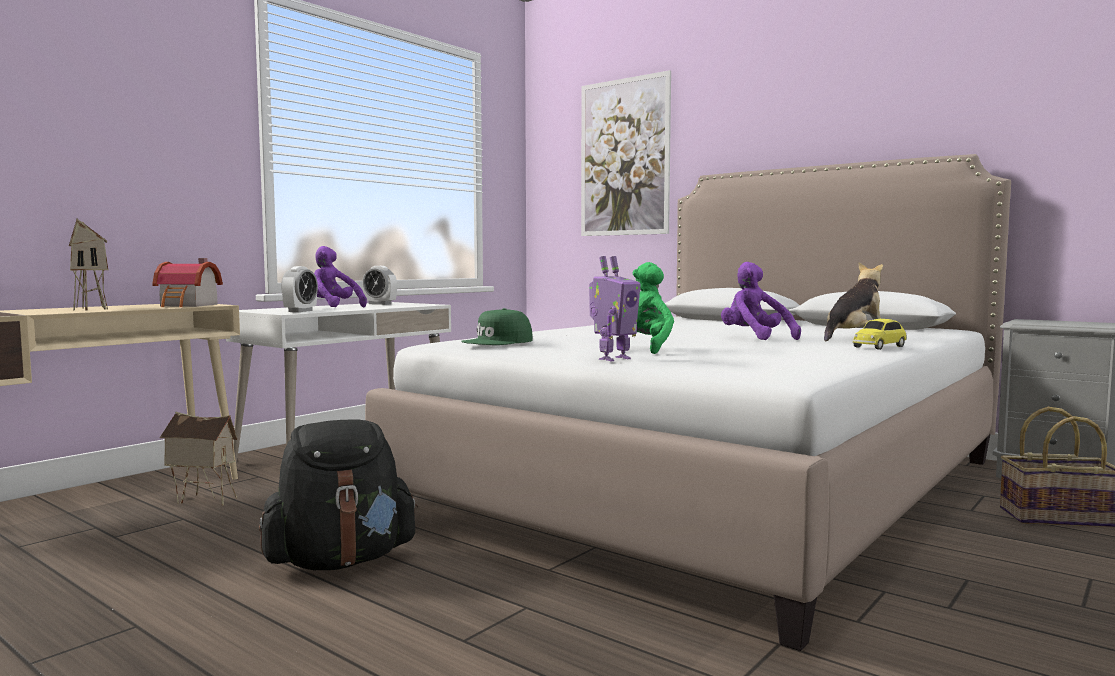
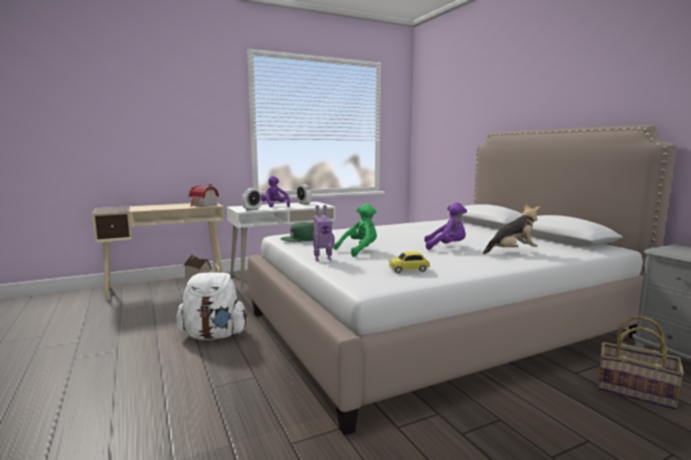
camera: 25 degrees right, 5 degrees up
toy house [69,218,109,310] -> none
black backpack [259,420,418,570] -> white backpack [177,273,248,340]
picture [581,70,671,236] -> none
purple plush toy [721,262,801,340] -> purple plush toy turned 105 degrees clockwise [424,202,467,250]
toy car [853,319,907,350] -> toy car moved to [389,251,430,273]

